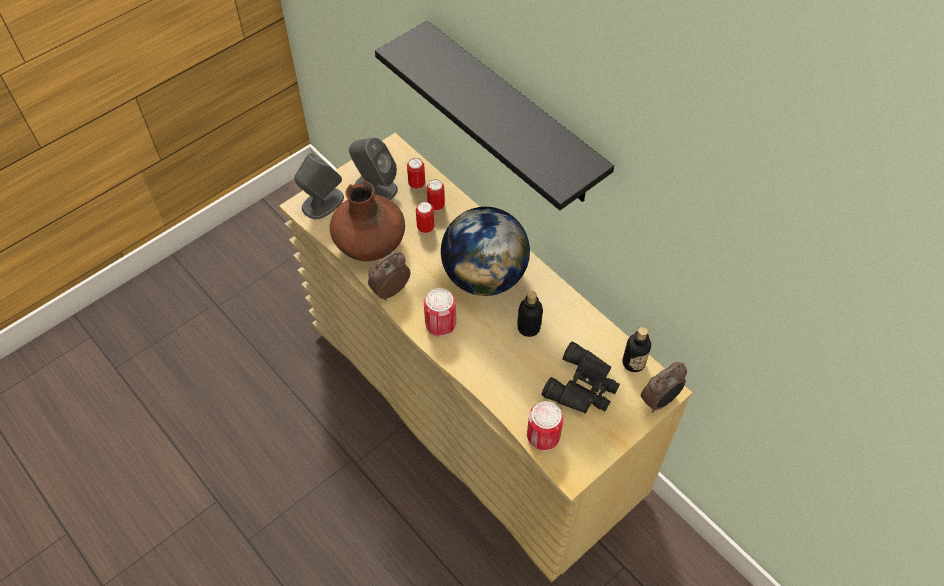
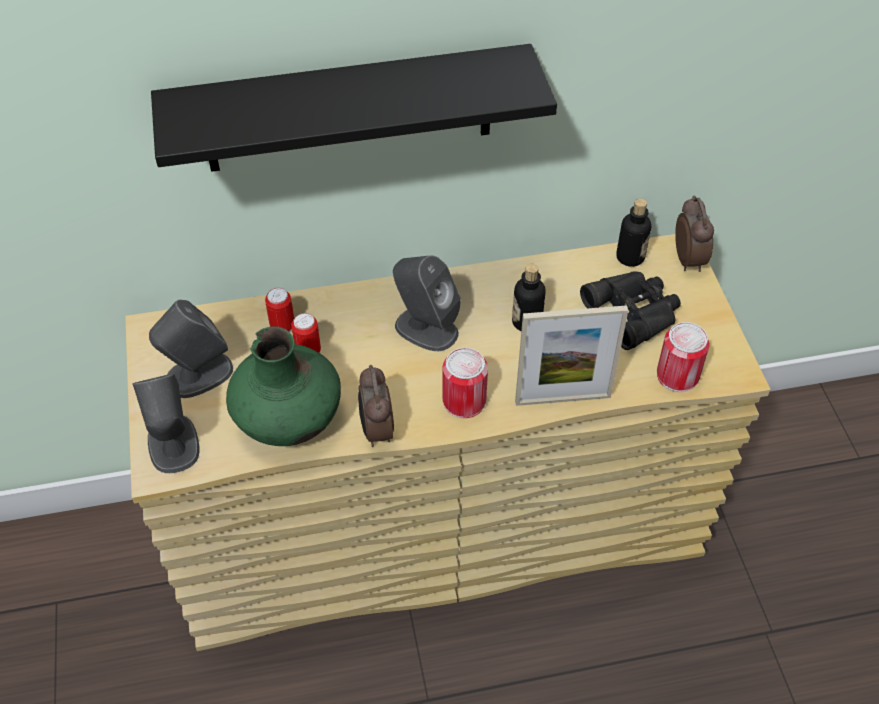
camera: 60 degrees left, 5 degrees down
brown vase [330,181,405,261] -> green vase [226,326,341,446]
can [407,158,425,190] -> none
globe [441,207,530,296] -> grey speaker [393,255,461,351]
none -> picture frame [515,305,628,406]

